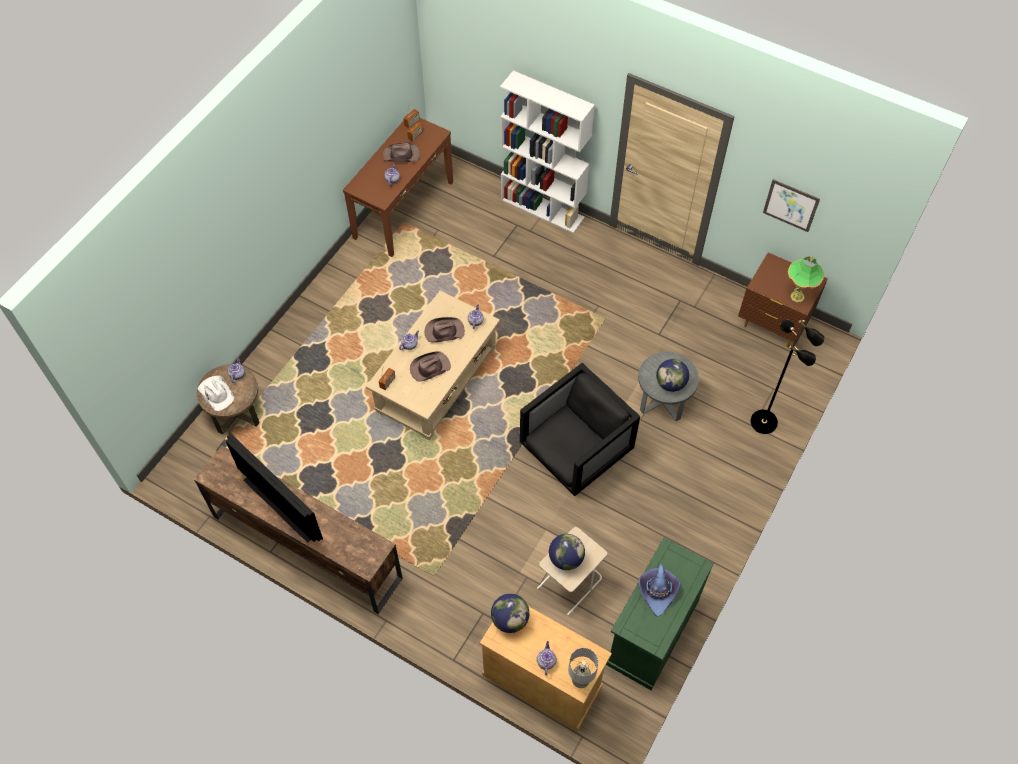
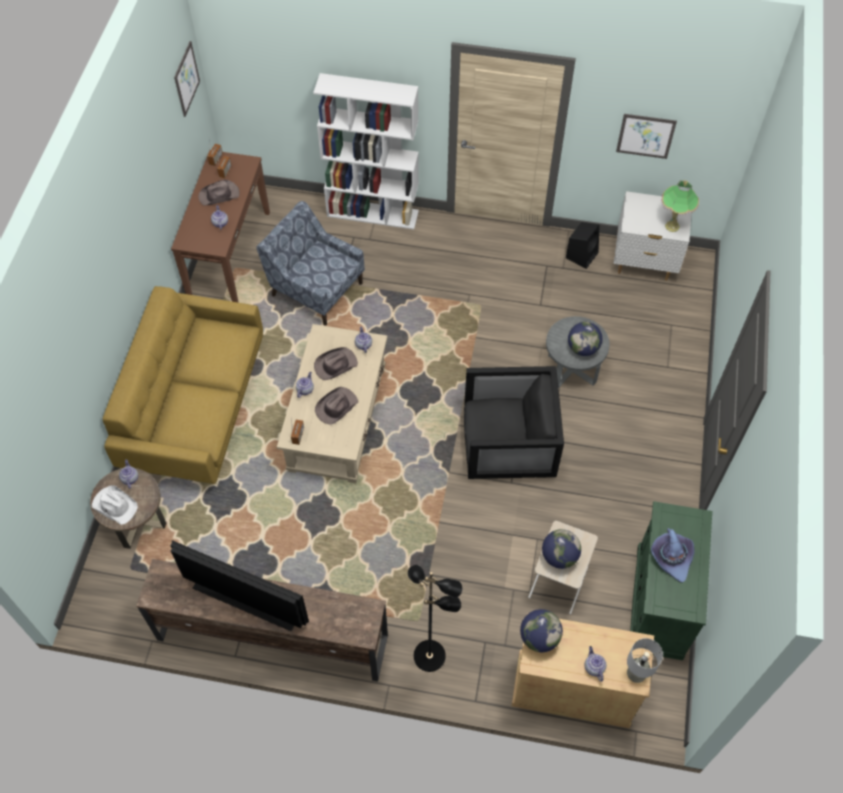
camera: 20 degrees left, 0 degrees up
black armchair [520,363,640,496] -> black armchair turned 60 degrees clockwise [464,366,564,479]
brown nightstand [738,252,828,347] -> white nightstand [613,191,692,281]
black floor lamp [751,320,825,434] -> black floor lamp moved to [408,565,463,672]
none -> yellow sofa [102,286,263,484]
none -> picture [174,41,200,117]
none -> blue armchair [256,201,365,326]
none -> black speaker [566,222,600,269]

